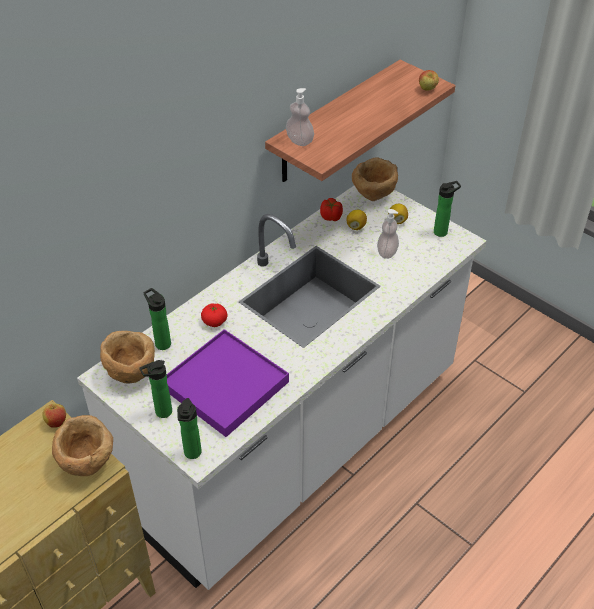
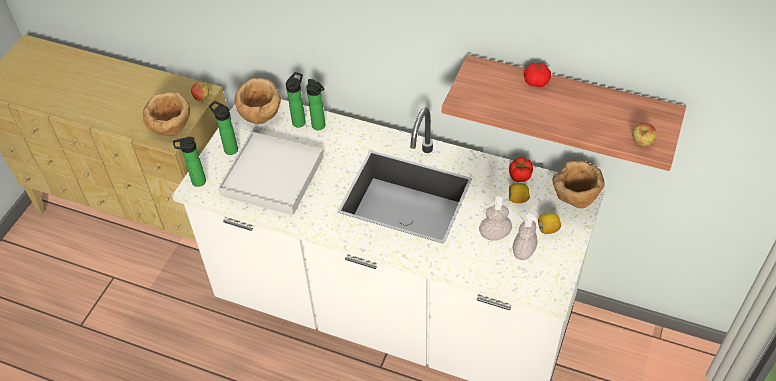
camera: 70 degrees right, 5 degrees up
purple tray [167,329,289,437] -> white tray [218,132,323,215]
tomato [201,303,228,327] -> tomato moved to [524,63,551,87]
soap dispenser [286,88,314,146] -> soap dispenser moved to [513,213,538,260]
bottle [434,181,461,237] -> bottle moved to [306,79,325,130]

